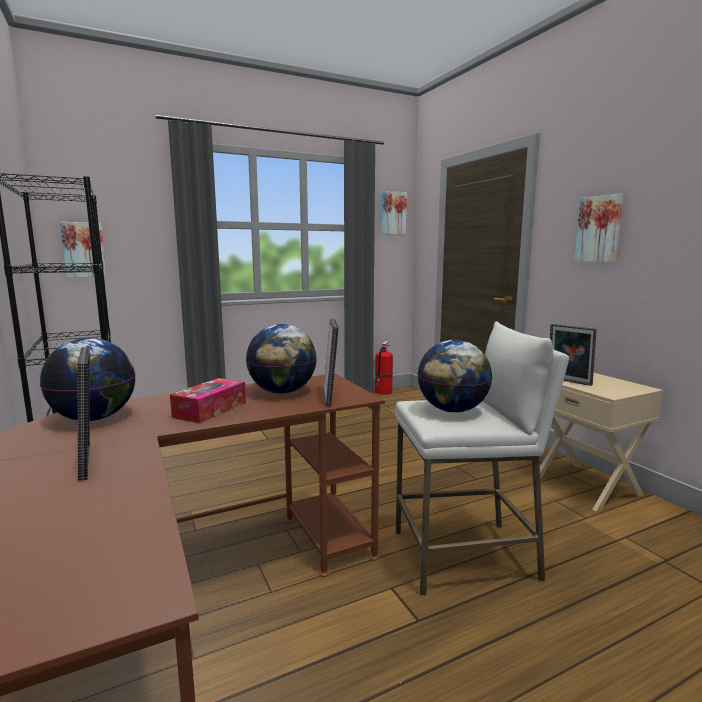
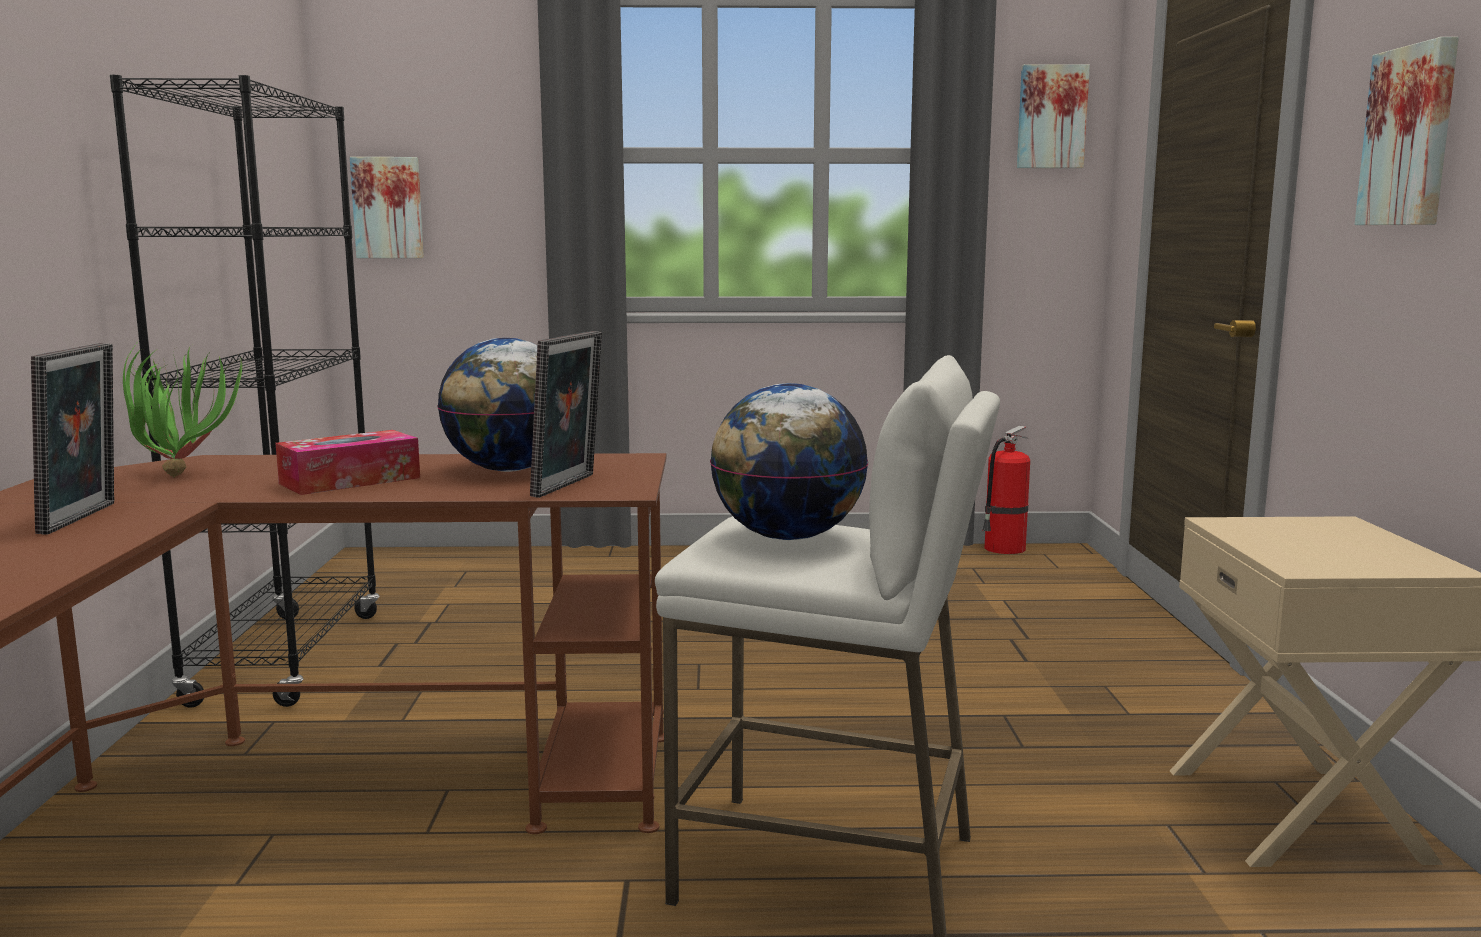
camera: 25 degrees right, 0 degrees up
globe [40,338,136,421] -> potted plant [123,344,242,477]
picture frame [550,324,597,386] -> none

